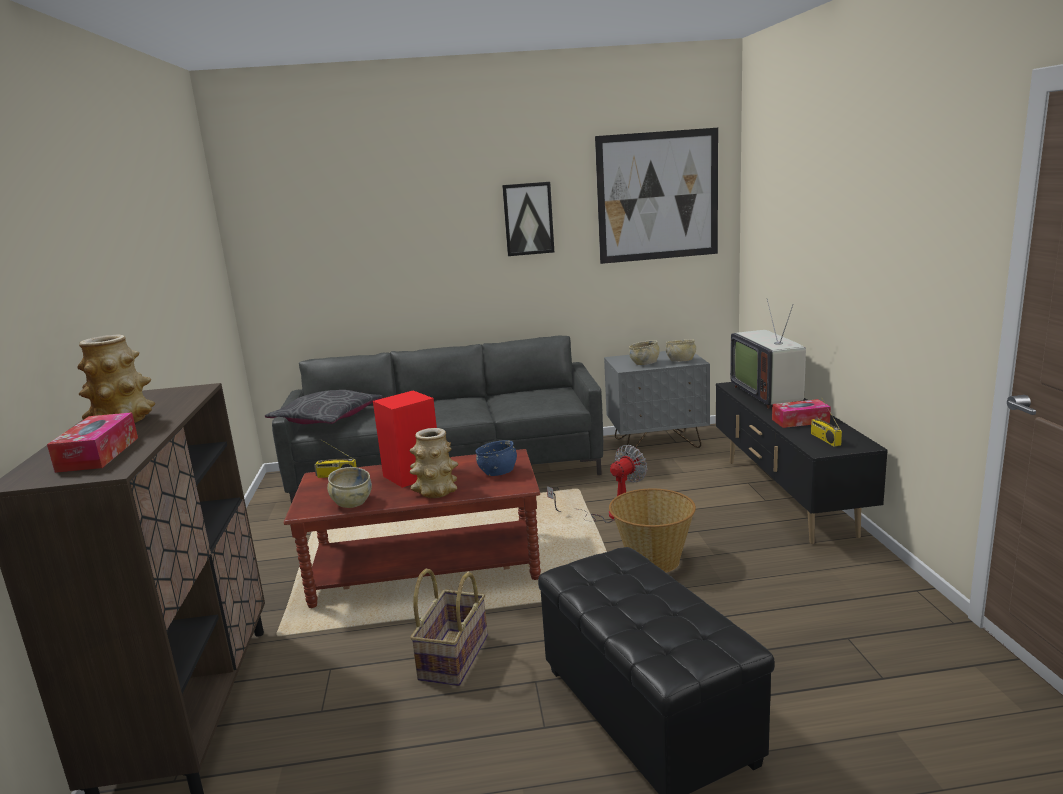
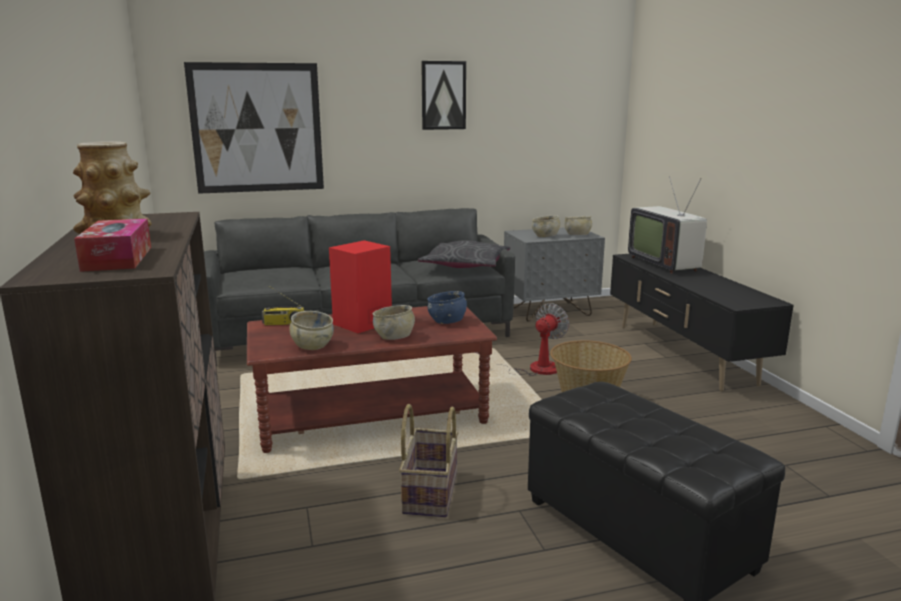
camera: 10 degrees left, 0 degrees up
grey pillow [265,390,383,424] -> grey pillow moved to [418,240,510,268]
vase [410,428,459,498] -> beige bowl [373,305,415,340]
picture [595,128,718,264] -> picture moved to [184,62,324,194]
tissue box [772,399,831,428] -> none
radio [811,399,842,447] -> none

